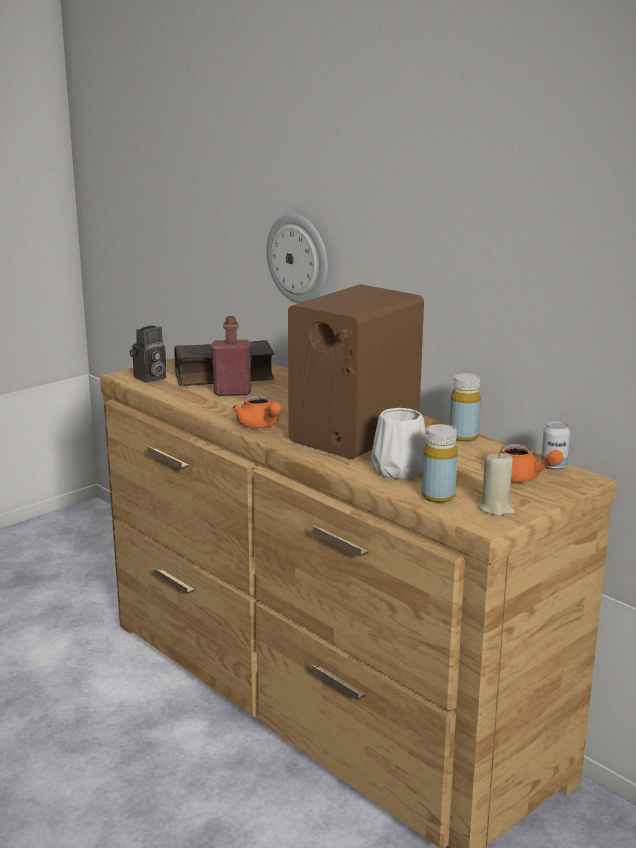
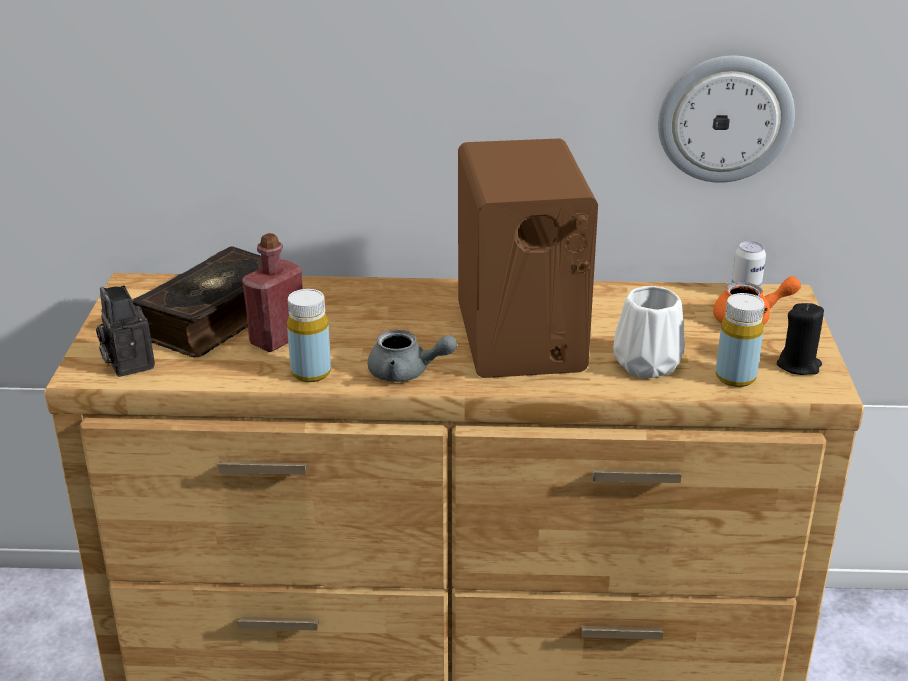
camera: 45 degrees left, 10 degrees up
camera [130,325,166,383] -> camera turned 150 degrees clockwise [96,285,155,377]
orange teapot [233,395,282,428] -> grey teapot [368,330,457,382]
wall clock [267,213,328,303] -> wall clock moved to [658,55,795,183]
yellow bottle [449,373,481,442] -> yellow bottle moved to [287,289,331,382]
beige candle [479,451,515,516] -> black candle [777,303,824,375]

